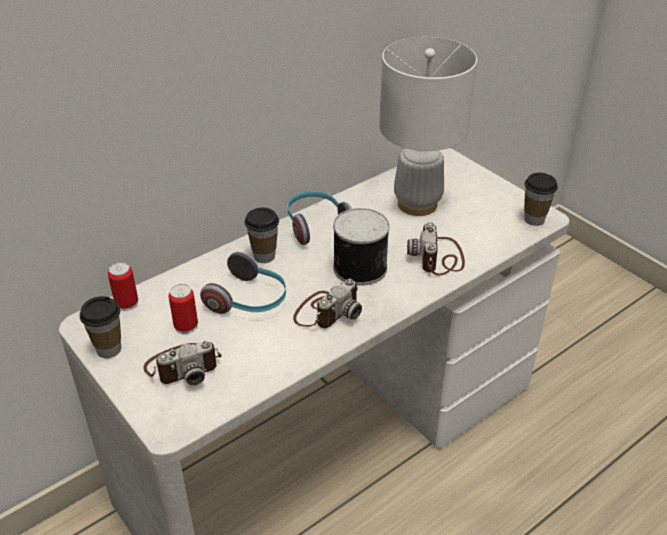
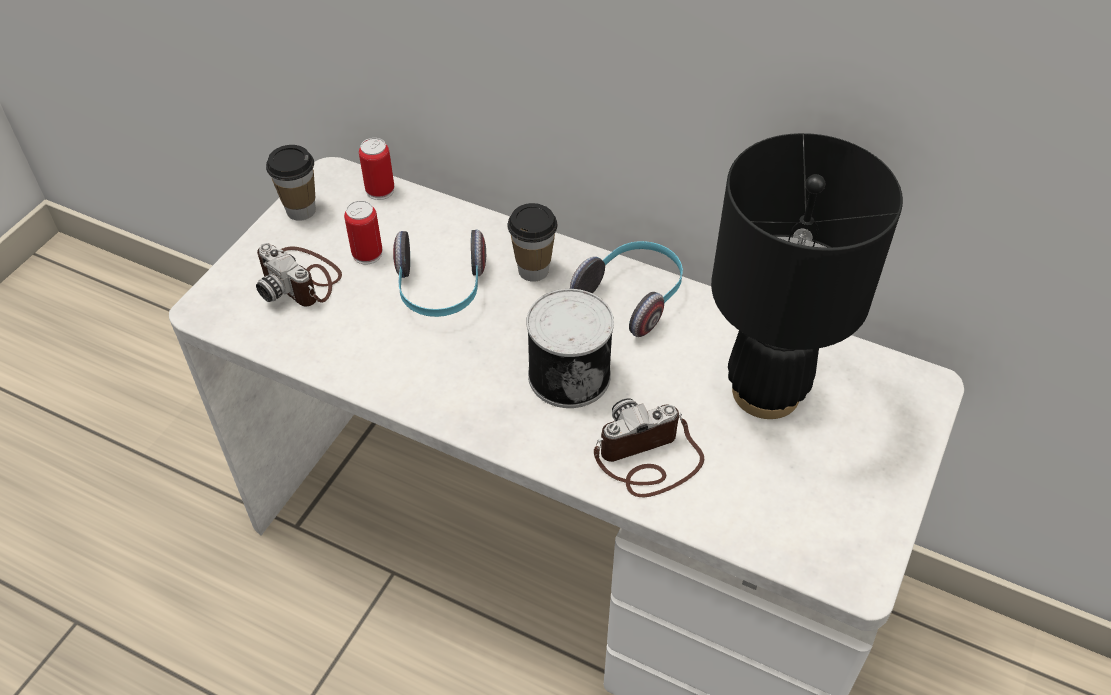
camera: 65 degrees right, 10 degrees up
camera [293,279,362,328] -> none
white table lamp [379,37,477,216] -> black table lamp [711,133,903,419]
cup [524,173,558,226] -> none

